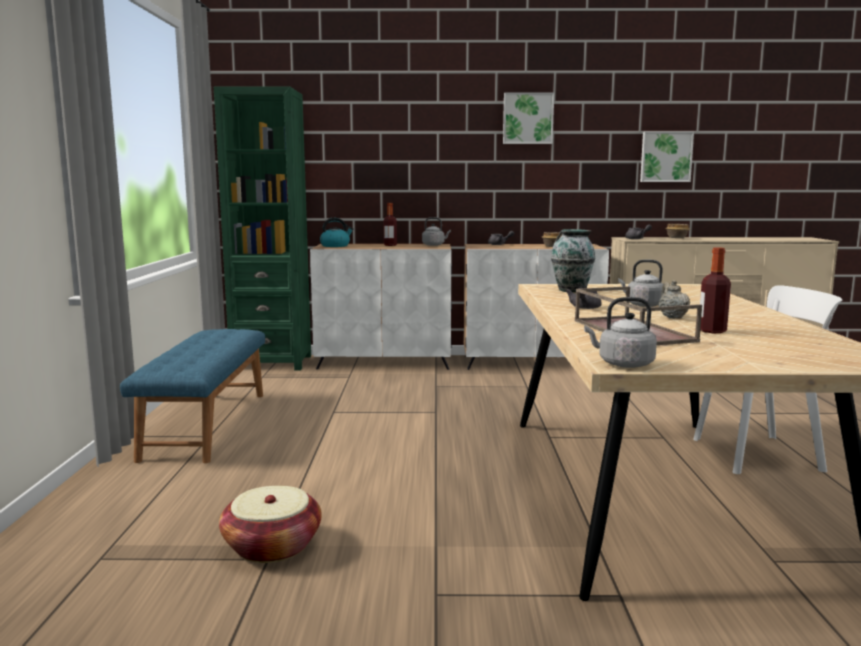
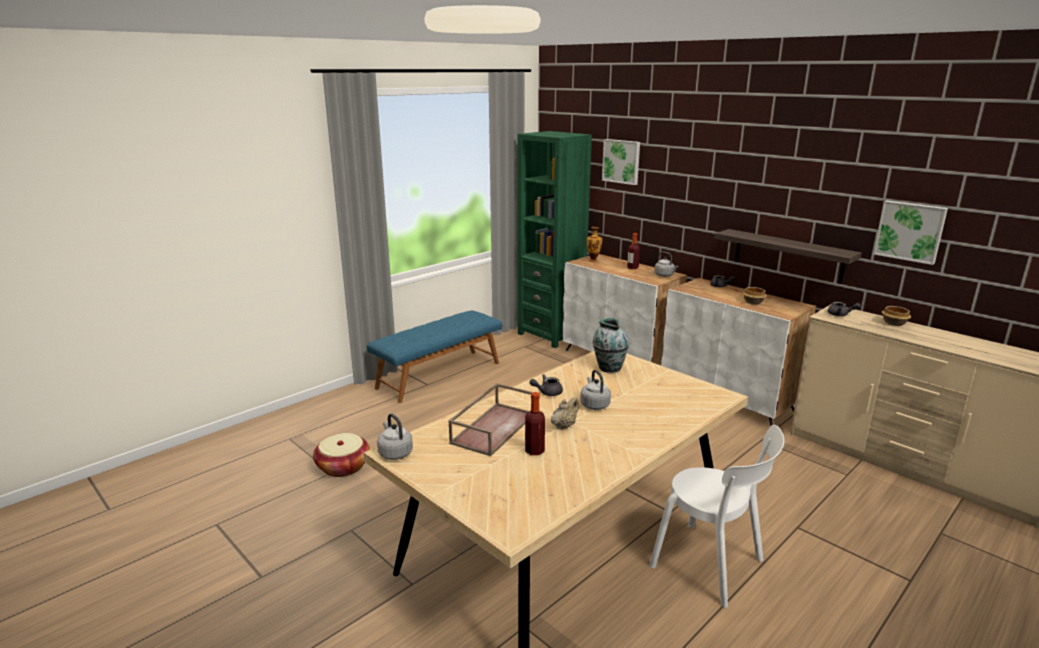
camera: 45 degrees right, 10 degrees up
kettle [320,218,354,247] -> vase [587,227,602,262]
picture [503,92,554,144] -> picture moved to [602,139,640,185]
none -> shelf [714,229,862,284]

